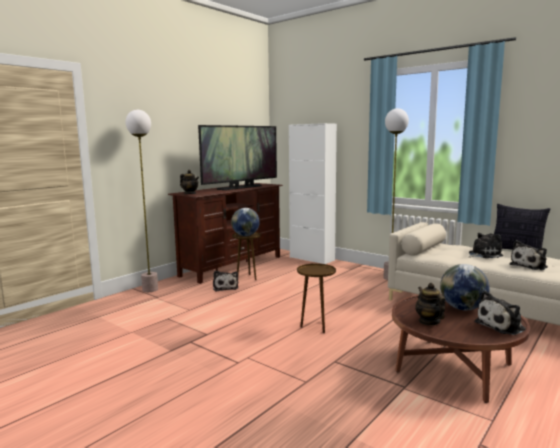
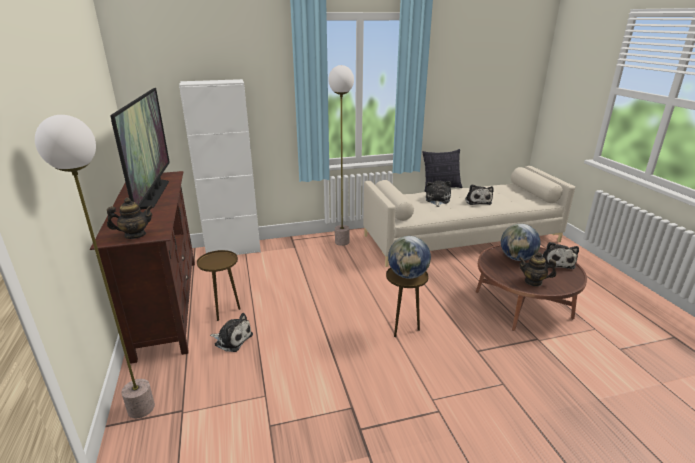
camera: 55 degrees left, 15 degrees up
globe [231,208,260,236] -> globe moved to [388,236,431,279]

